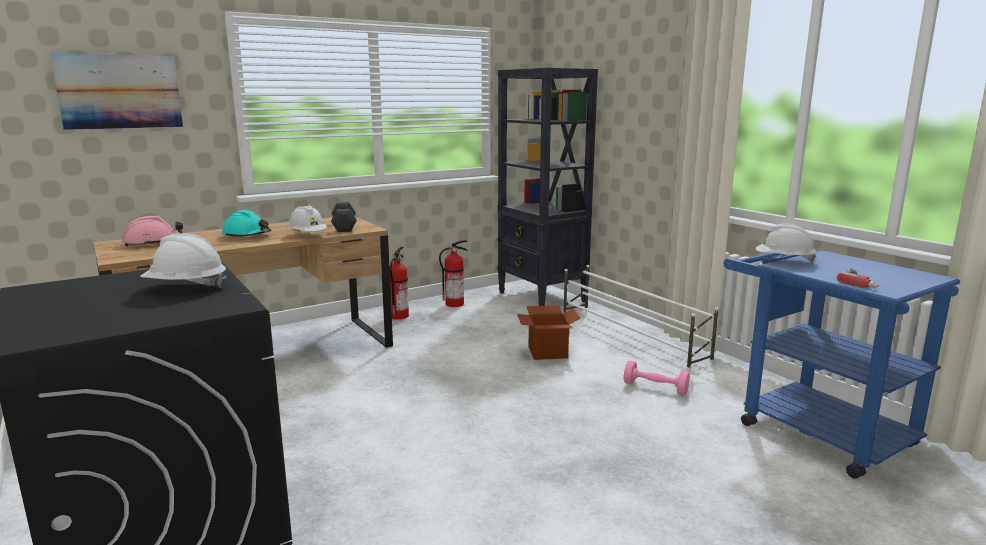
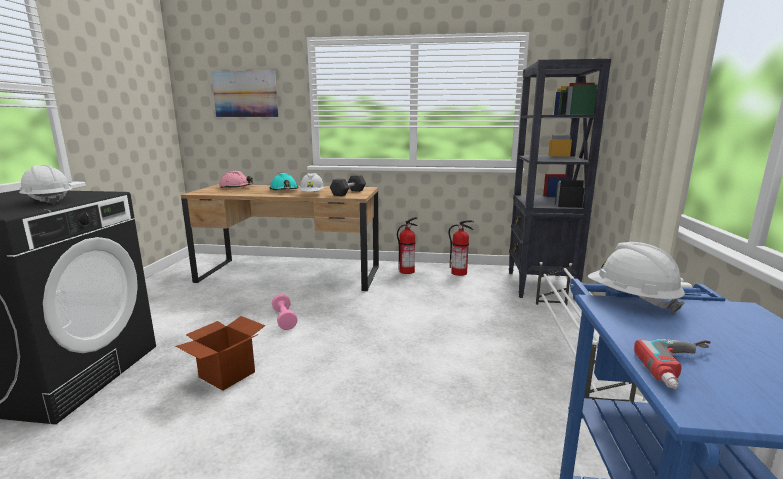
camera: 40 degrees right, 0 degrees up
cardboard box [517,305,581,360] -> cardboard box moved to [175,316,265,391]
pink dumbbell [624,360,690,396] -> pink dumbbell moved to [272,294,298,330]

